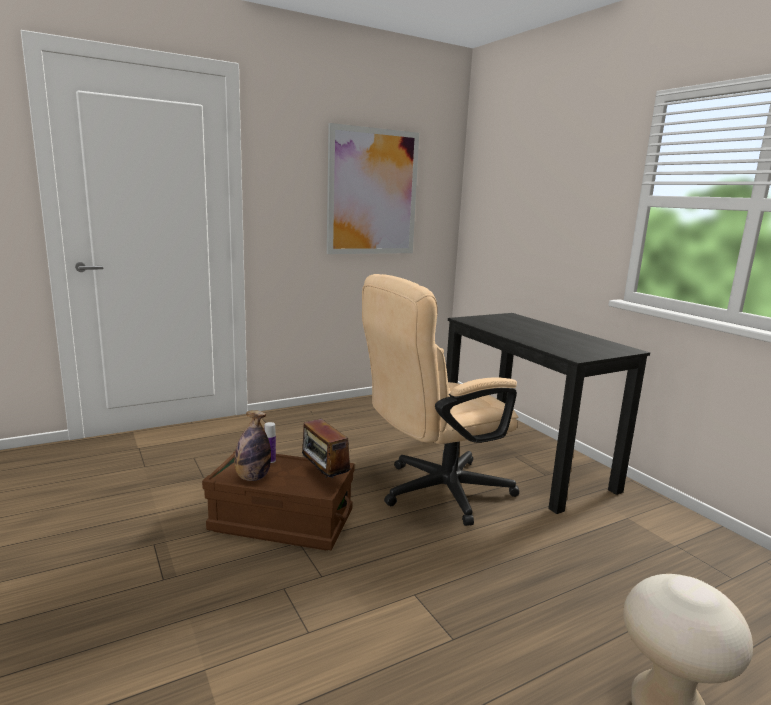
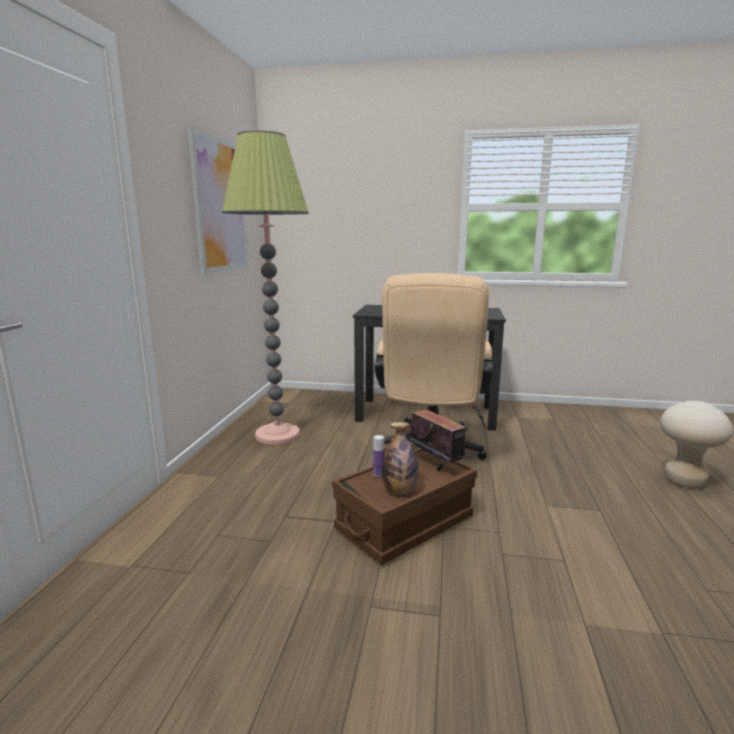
camera: 50 degrees left, 0 degrees up
radio [302,411,352,478] -> radio turned 135 degrees counterclockwise [409,407,465,473]
none -> floor lamp [222,130,309,444]

